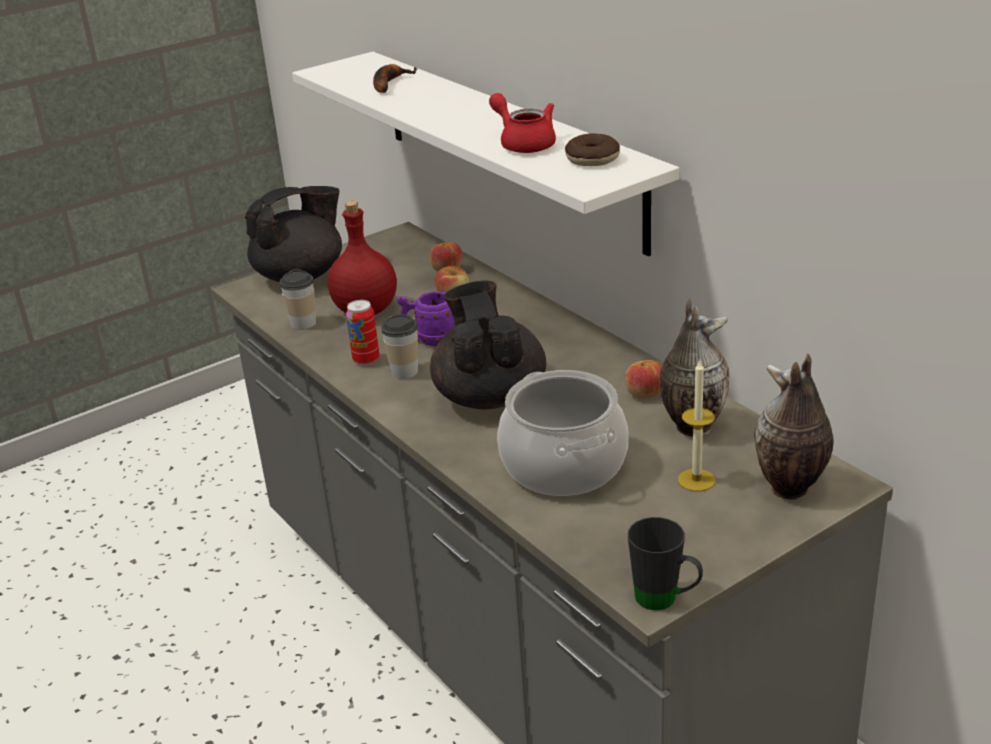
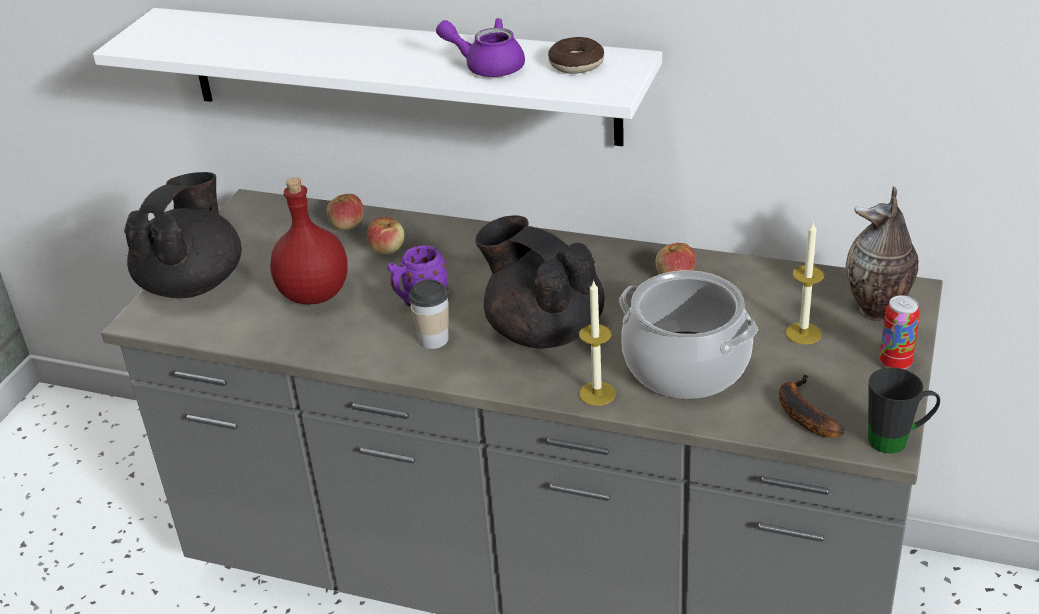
camera: 35 degrees left, 5 degrees up
cup [280,269,316,330] -> none
can [346,300,379,366] -> can moved to [879,295,920,369]
banana [373,64,418,93] -> banana moved to [779,374,844,437]
red teapot [489,93,556,153] -> purple teapot [436,18,525,77]
vase [660,299,729,437] -> none
none -> candle [579,280,616,406]

